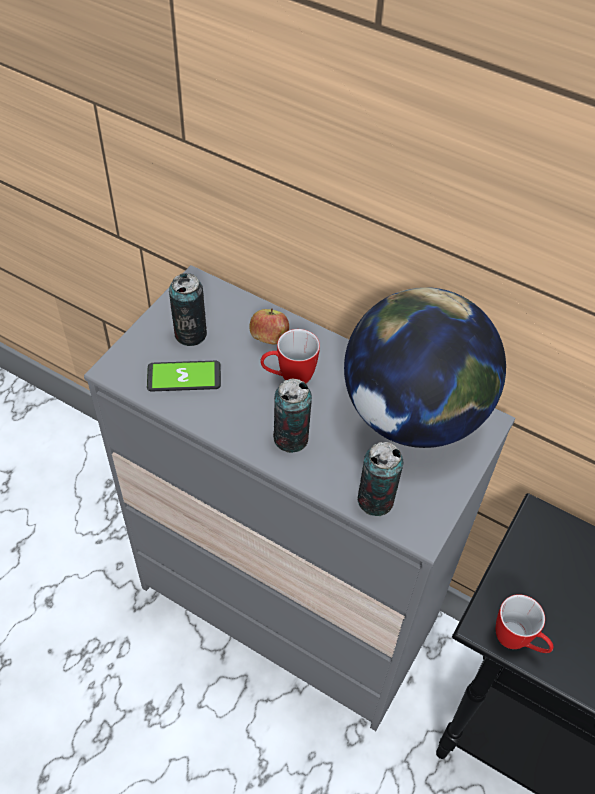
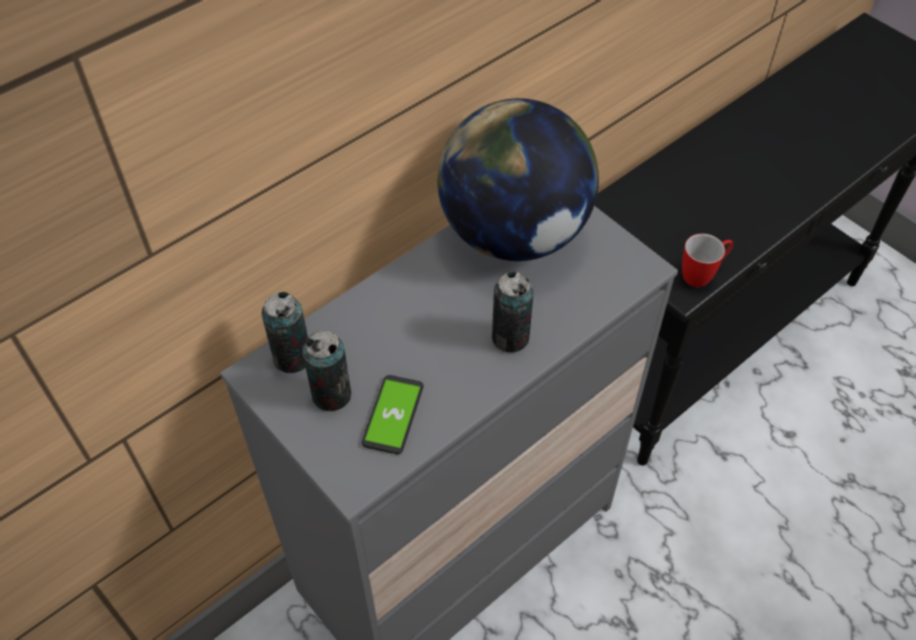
camera: 70 degrees left, 0 degrees up
apple [249,308,289,345] -> none
mug [260,329,320,383] -> none
can [358,442,403,516] -> can moved to [262,292,308,373]

